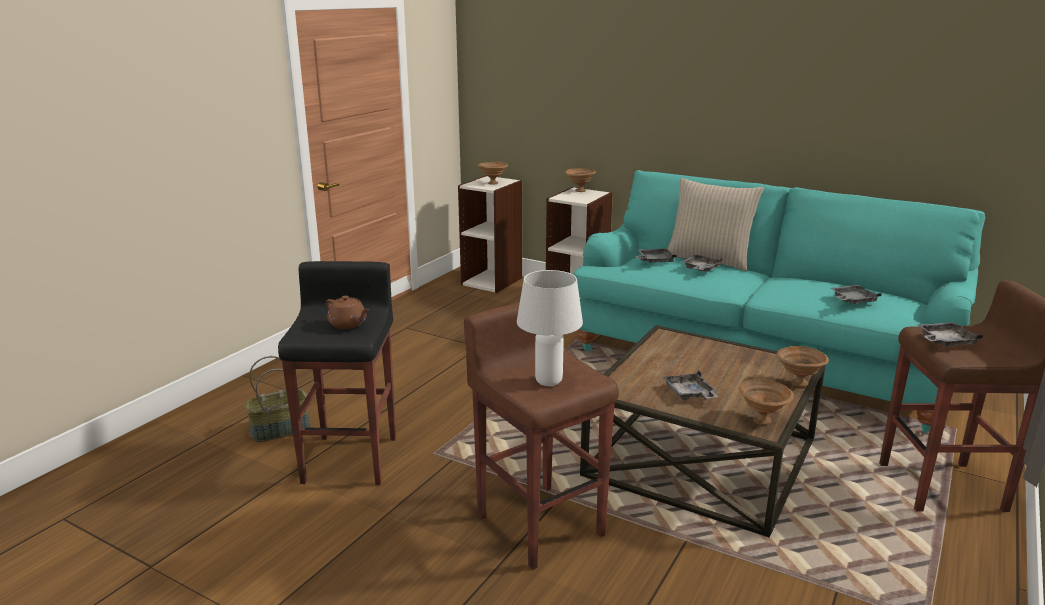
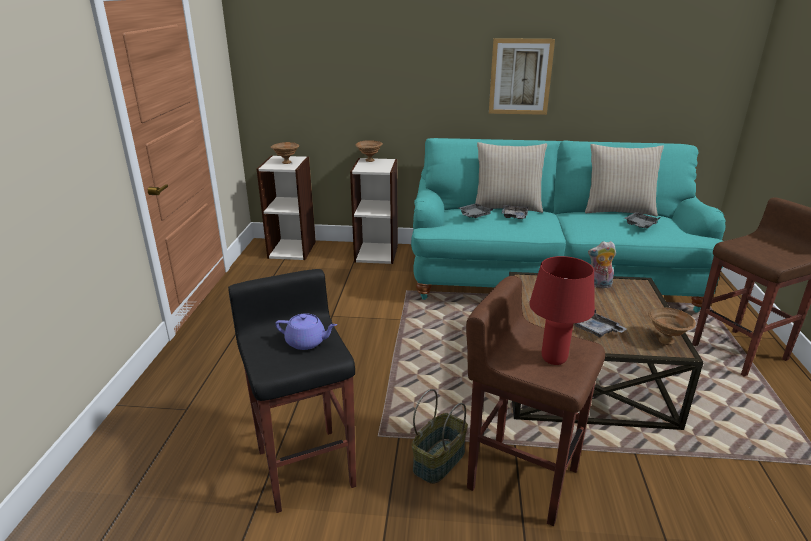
camera: 25 degrees left, 5 degrees up
basket [245,356,311,442] -> basket moved to [412,389,468,484]
brown teapot [326,296,369,329] -> purple teapot [275,313,337,350]
white table lamp [517,270,583,386] -> red table lamp [529,256,595,365]
brown bowl [776,346,829,387] -> none
grey tray [918,322,983,346] -> none
none -> picture [489,38,555,115]
none -> beige pillow [585,144,664,216]
none -> plush toy [588,241,616,288]

